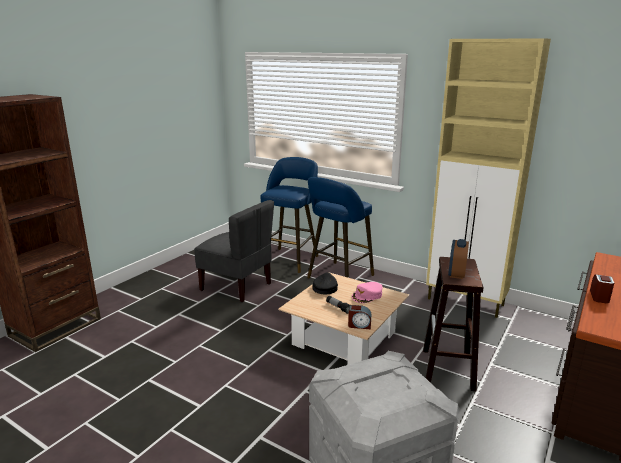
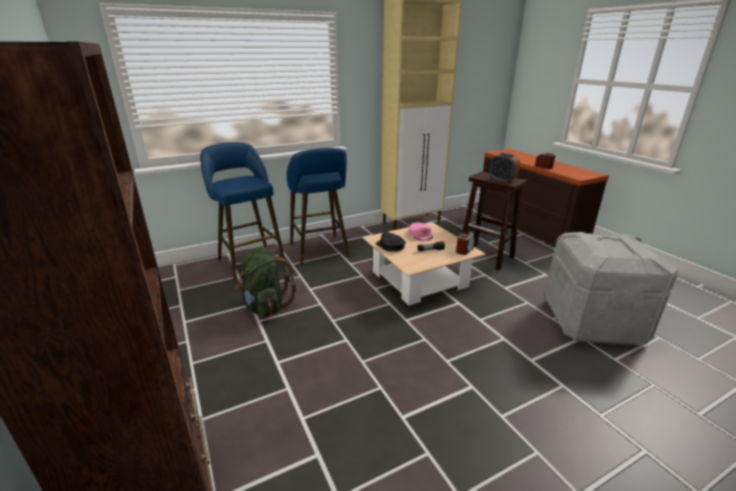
camera: 60 degrees left, 5 degrees up
grey chair [194,200,274,302] -> green backpack [234,246,296,317]

